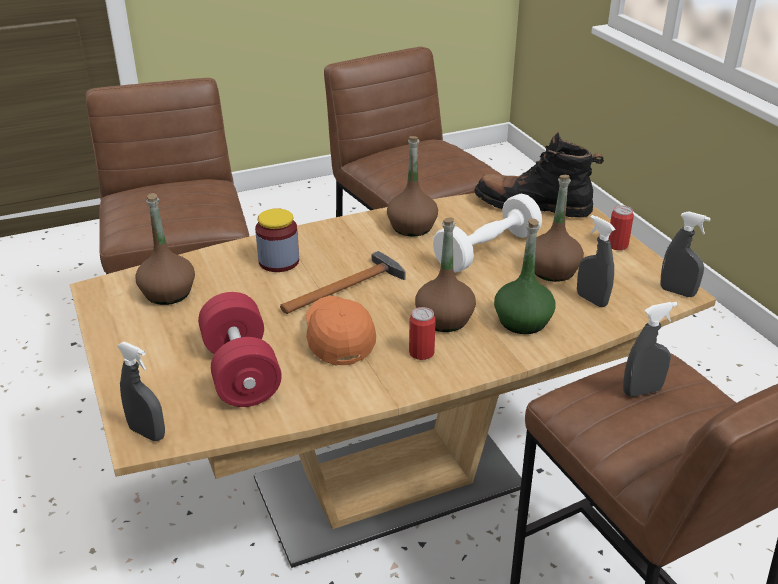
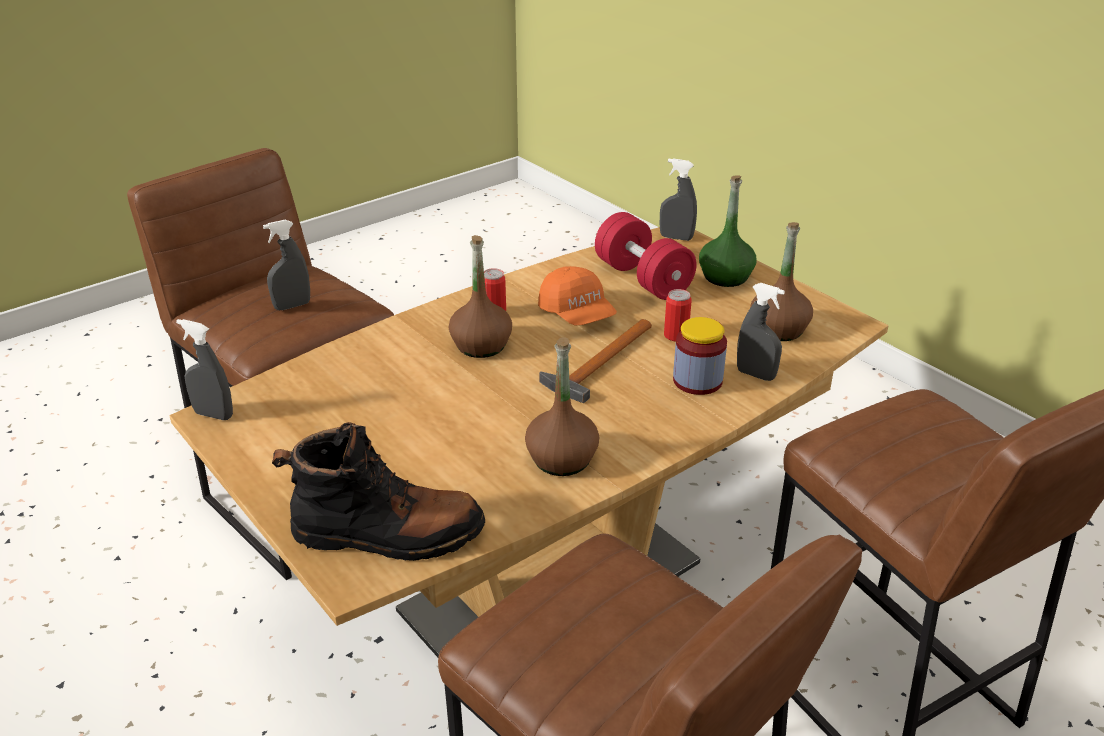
camera: 165 degrees right, 0 degrees up
white dumbbell [433,194,542,273] -> none
green bottle [494,218,556,334] -> green bottle moved to [699,175,757,287]
brown bottle [535,175,584,282] -> none
grey spray bottle [577,215,615,307] -> grey spray bottle moved to [737,283,785,381]
can [609,205,634,250] -> can moved to [664,289,692,341]

